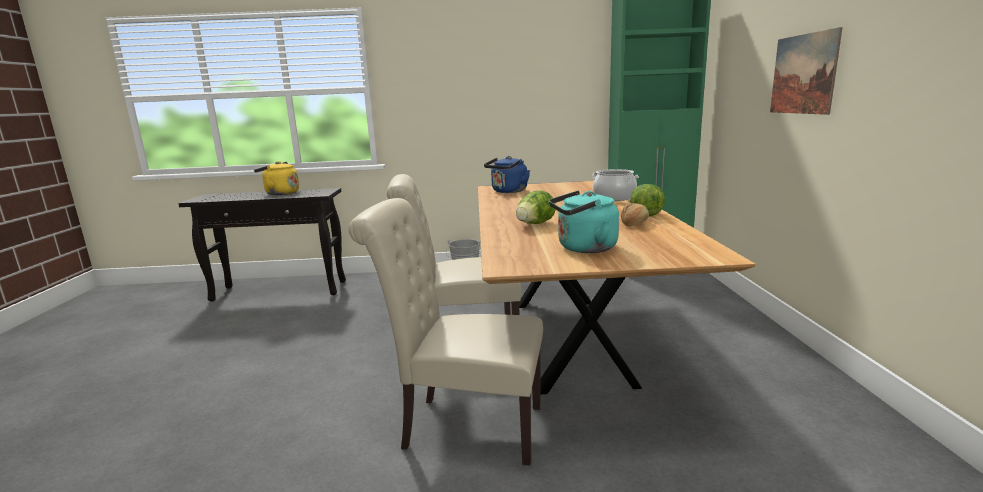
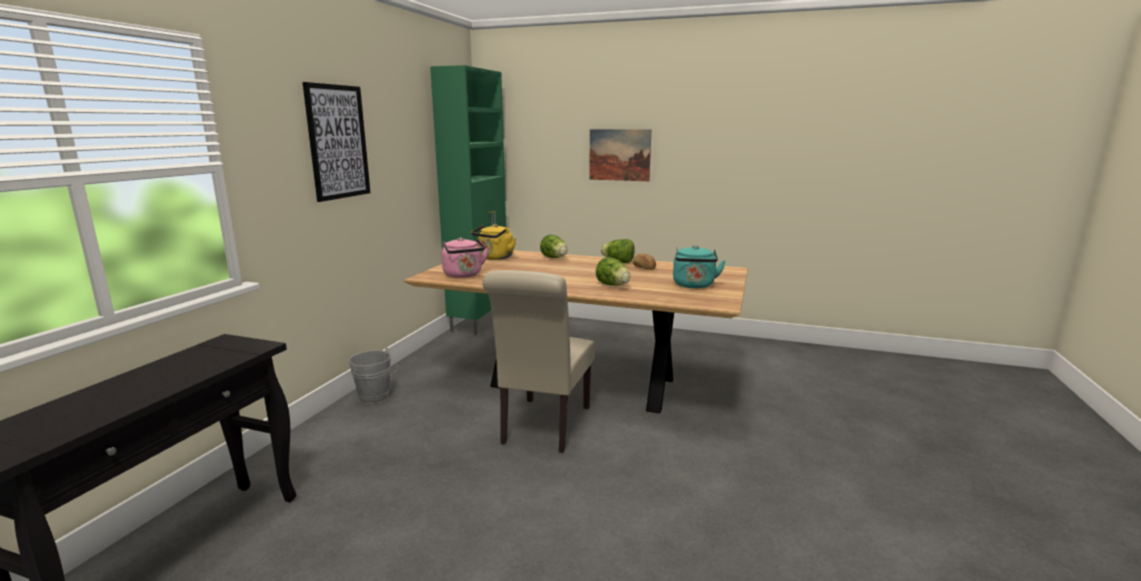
camera: 70 degrees left, 0 degrees up
yellow kettle [254,161,299,195] -> yellow kettle moved to [471,224,516,260]
beige chair [348,198,543,465] -> none
blue kettle [484,156,530,193] -> pink kettle [441,237,488,278]
cooking pot [592,169,639,201] -> lettuce [540,234,567,258]
none -> picture [302,82,370,202]

